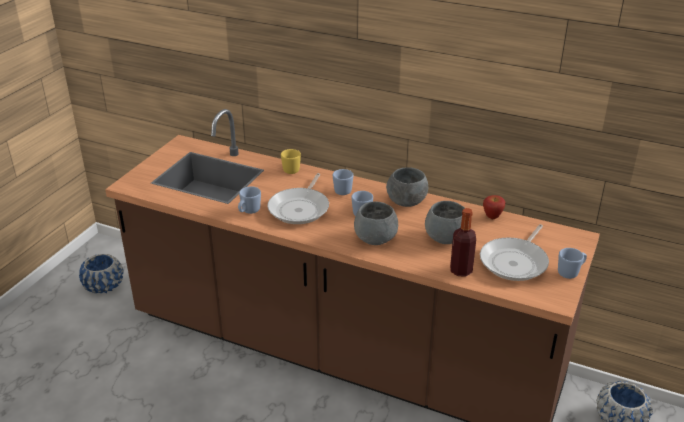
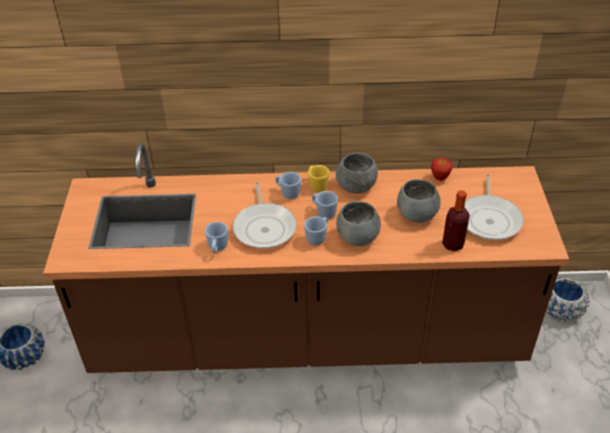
camera: 25 degrees left, 10 degrees up
yellow mug [281,149,301,174] -> yellow mug moved to [308,165,329,192]
blue mug [558,248,587,279] -> blue mug moved to [304,216,328,245]

